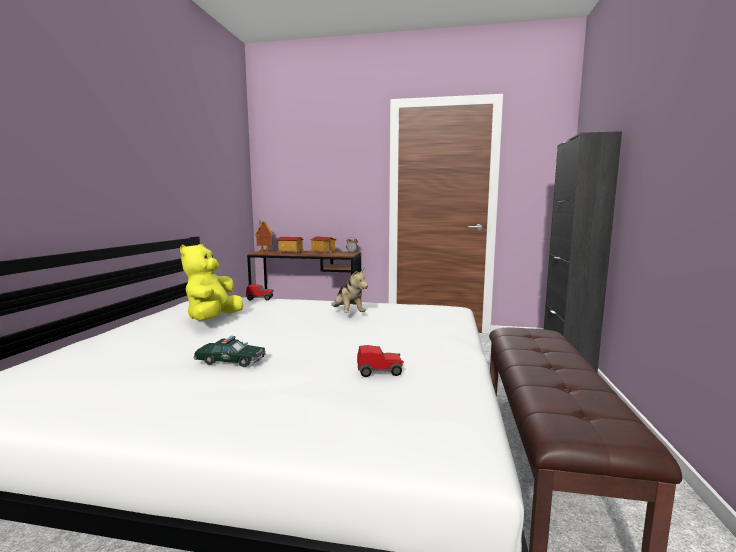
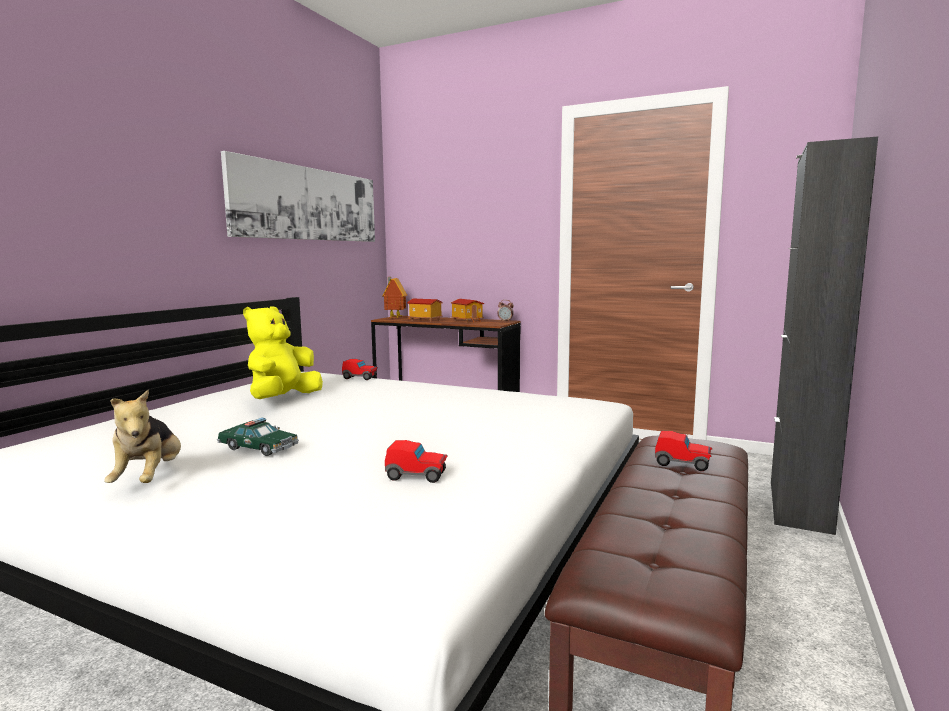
camera: 15 degrees right, 0 degrees up
plush toy [331,268,368,313] -> plush toy moved to [104,390,181,483]
none -> picture [221,151,375,242]
none -> toy car [655,431,712,471]

